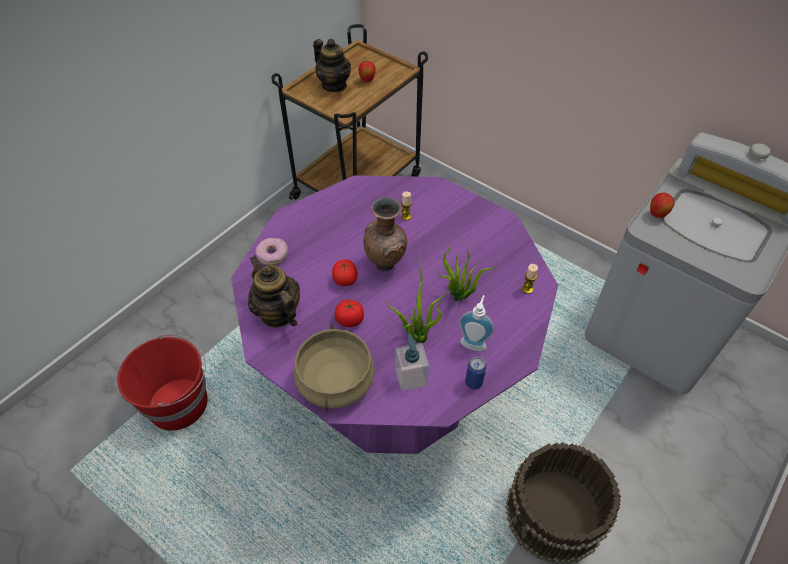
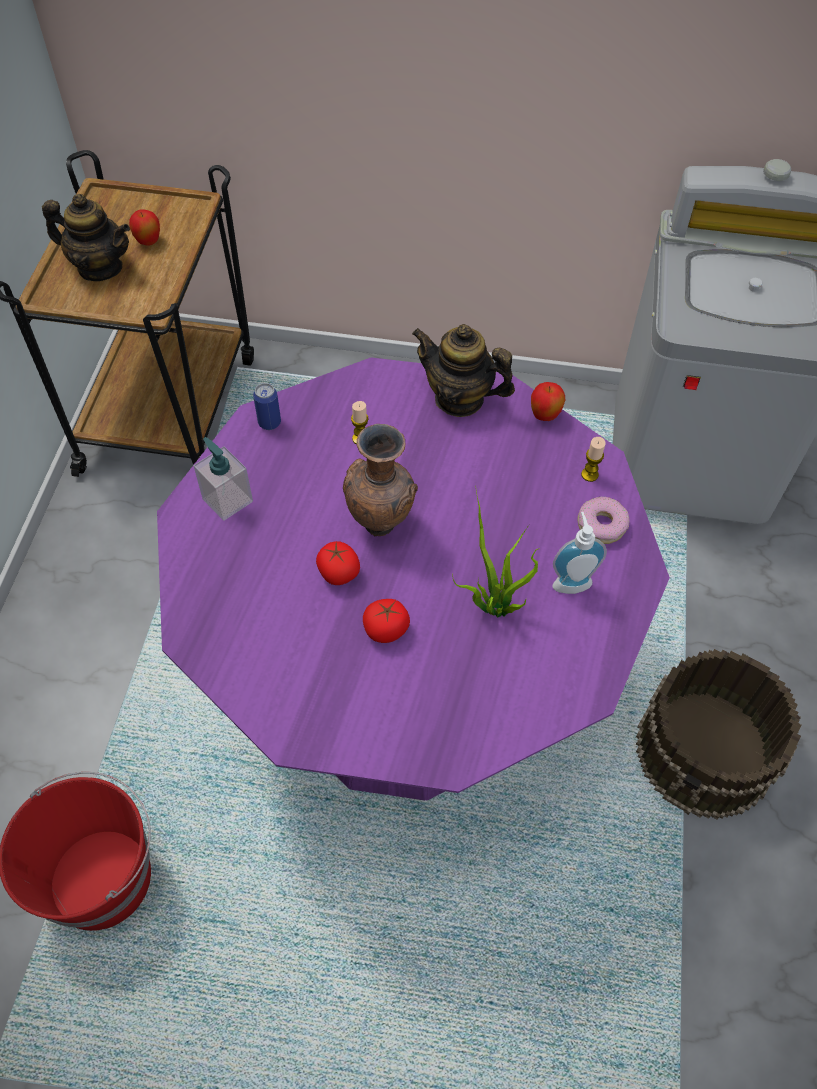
camera: 30 degrees left, 5 degrees up
teapot [248,256,300,328] -> teapot moved to [412,324,515,417]
donut [255,238,288,265] -> donut moved to [577,497,630,544]
beige cooking pot [294,324,375,411] -> none
soap dispenser [396,333,429,391] -> soap dispenser moved to [194,437,253,521]
potted plant [437,243,497,301] -> none
can [465,357,487,389] -> can moved to [253,383,281,430]
apple [650,192,674,218] -> apple moved to [531,382,565,421]

